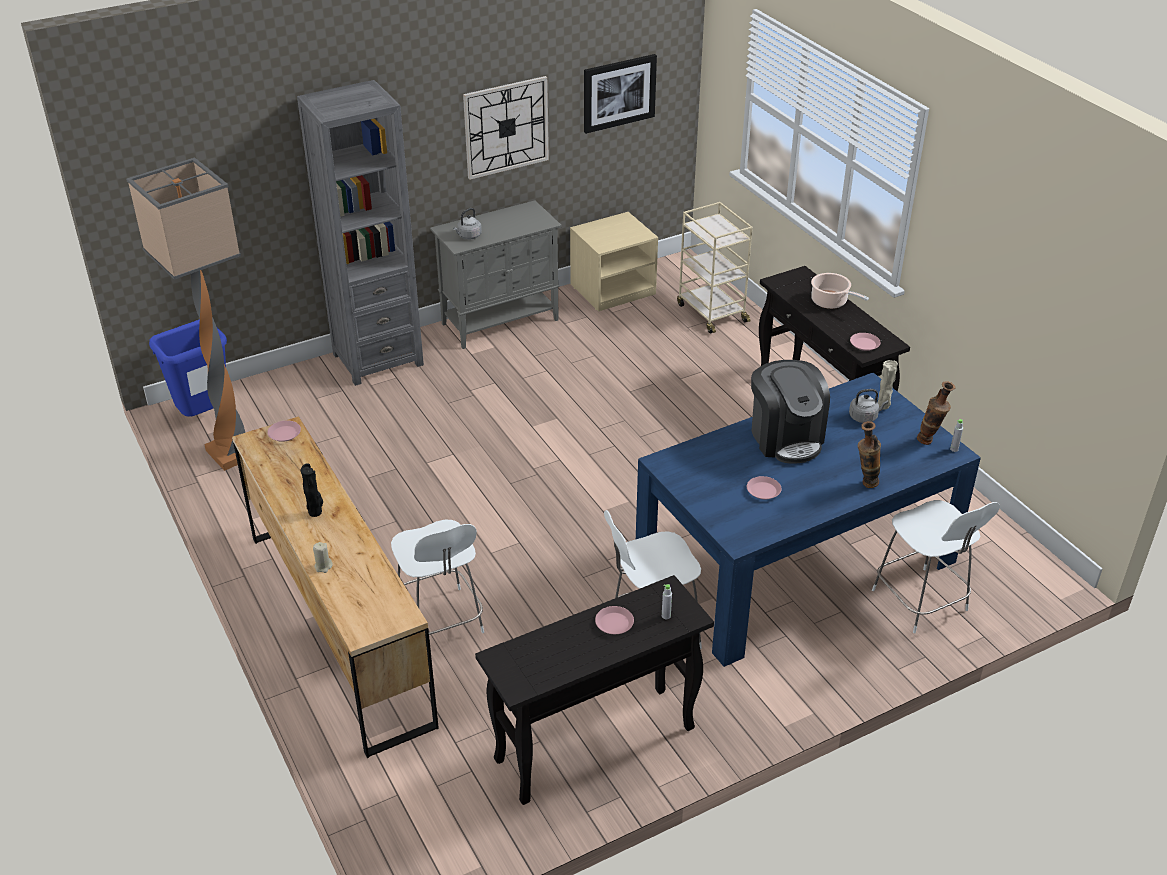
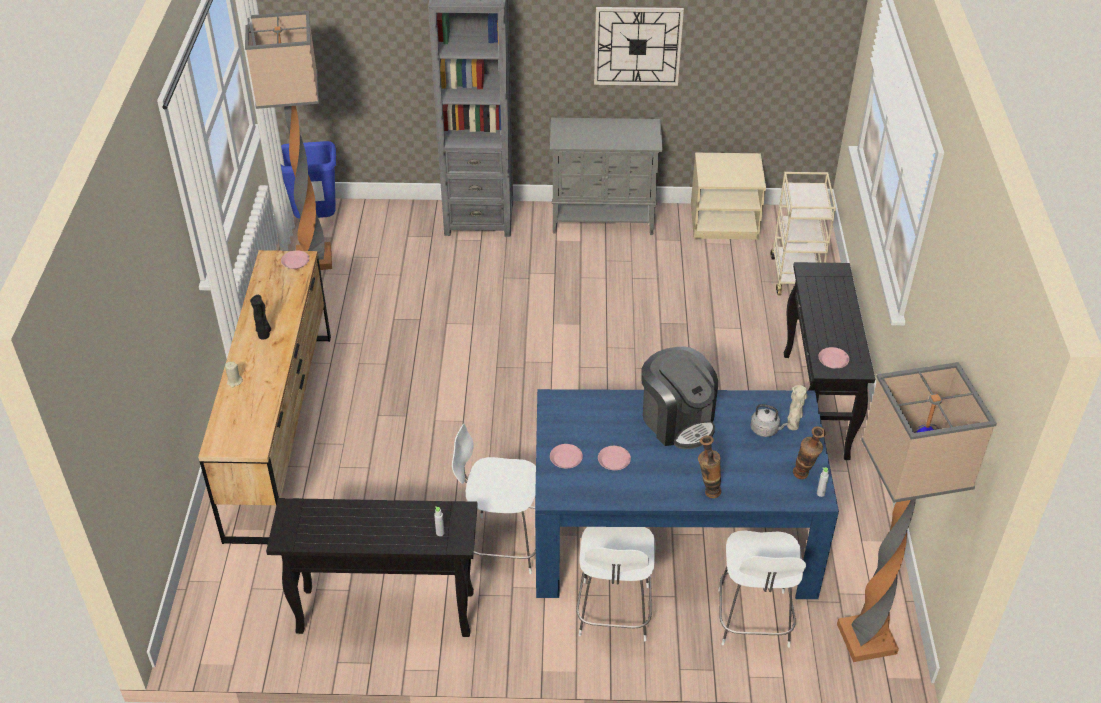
camera: 30 degrees right, 5 degrees up
white stool [391,520,484,635] -> white stool moved to [576,527,655,641]
grey kettle [453,208,482,239] -> none
picture [584,54,657,134] -> none
pink plate [595,606,634,634] -> pink plate moved to [550,444,583,469]
coffee machine [751,360,830,464] -> coffee machine turned 45 degrees counterclockwise [641,347,718,449]
cooking pot [811,273,869,309] -> none
none -> floor lamp [837,362,997,662]

